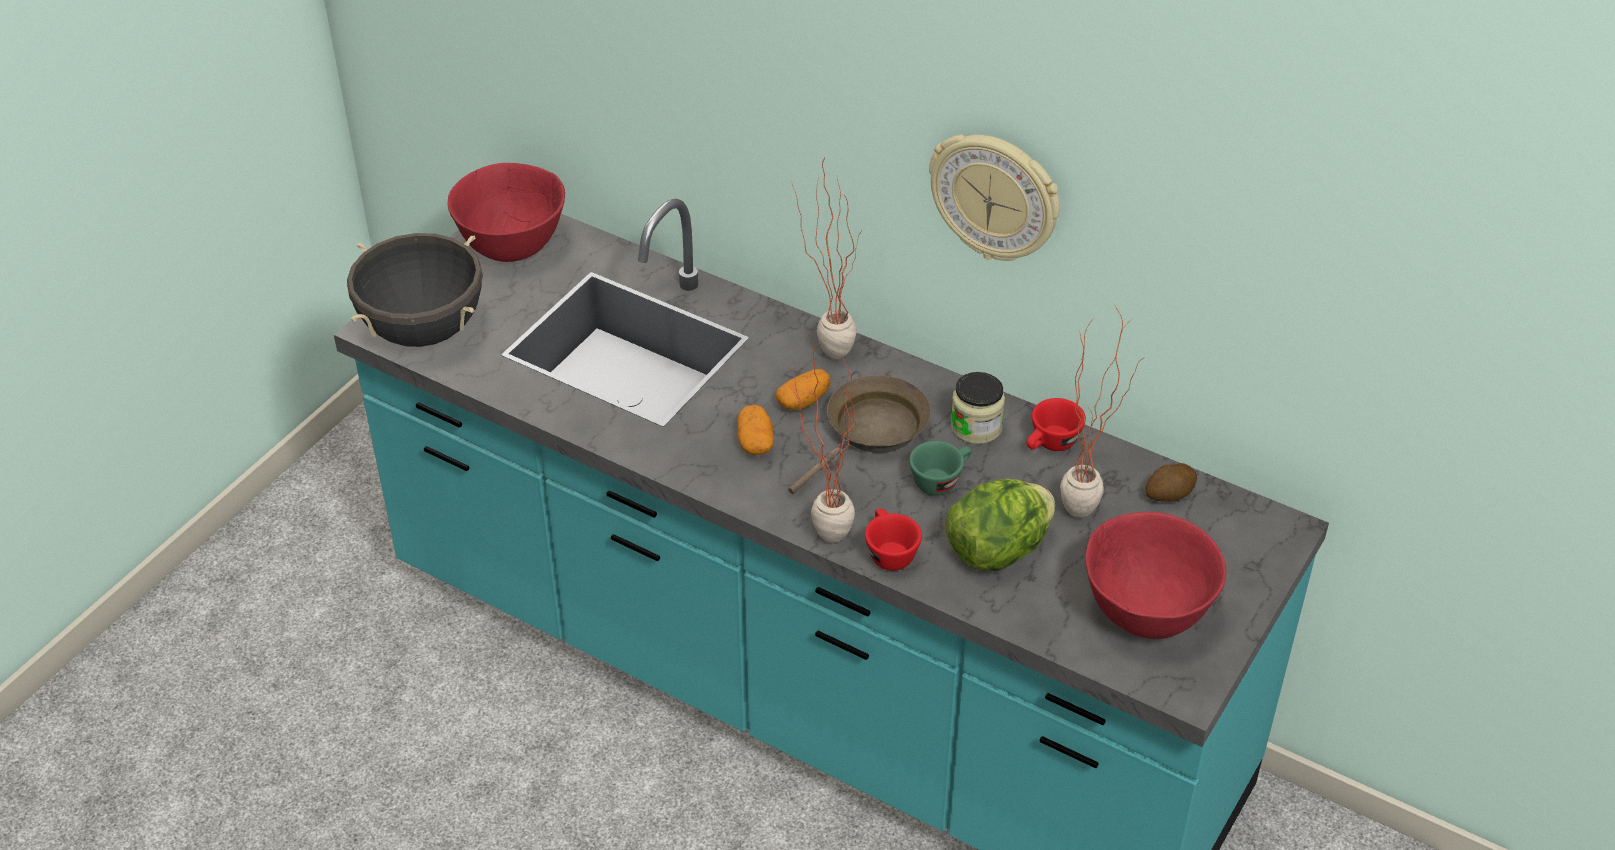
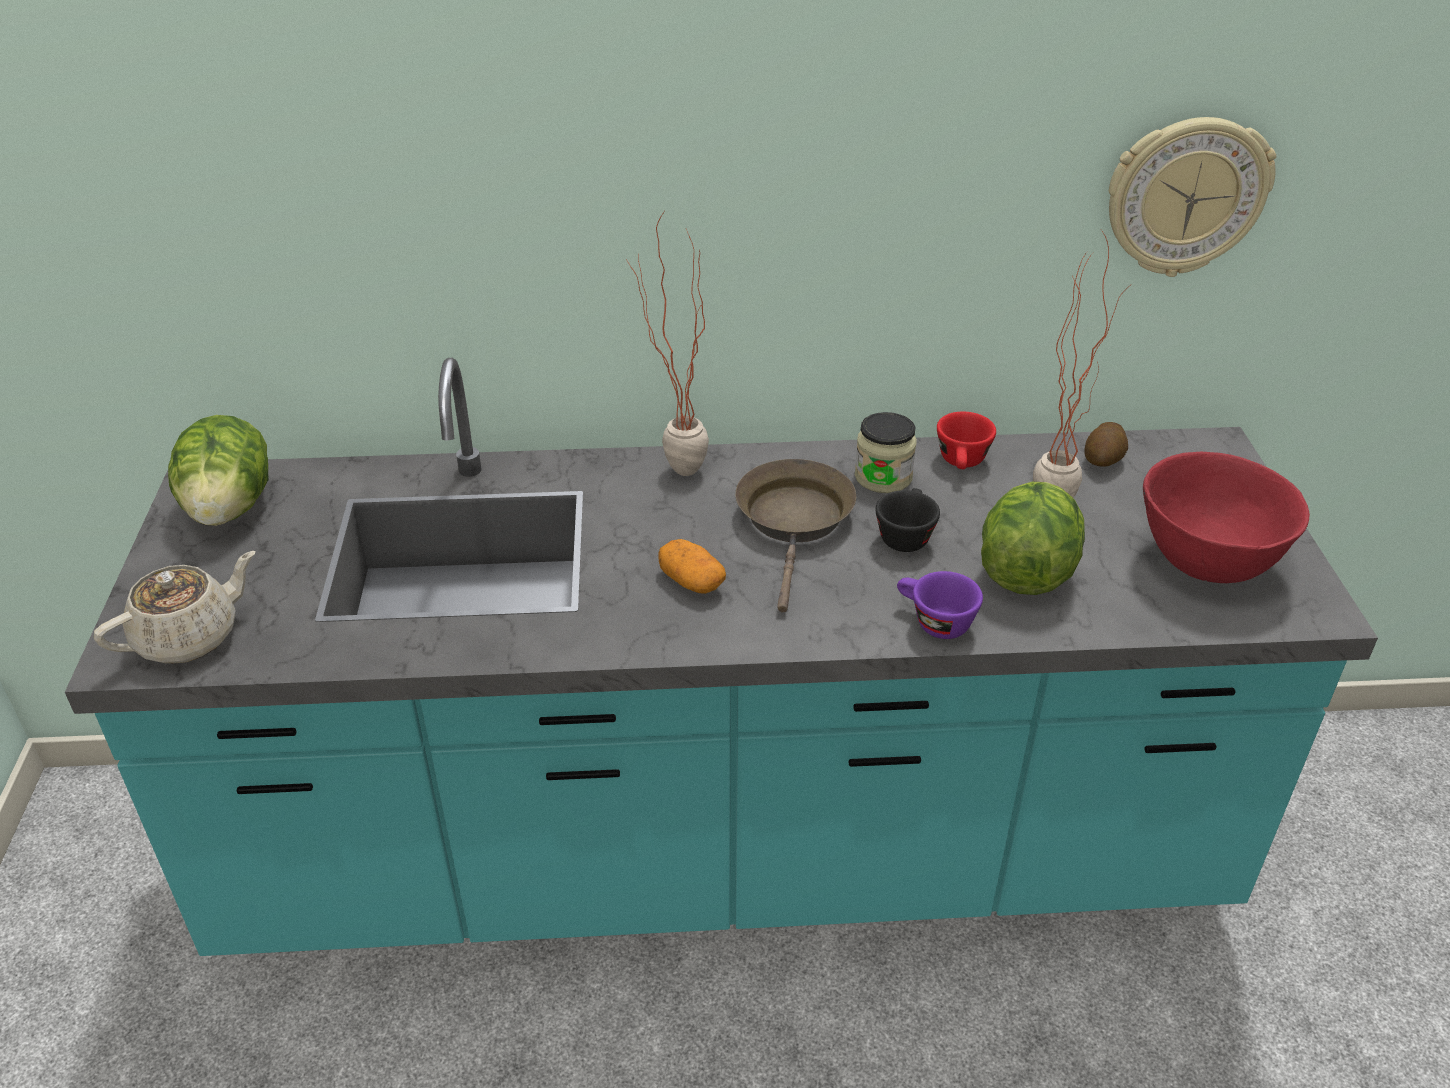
camera: 35 degrees left, 5 degrees down
black cooking pot [347,233,483,347] -> beige teapot [94,551,256,664]
red bowl [448,163,565,262] -> lettuce [168,415,268,526]
potato [775,369,831,410] -> none
potted plant [788,343,855,543] -> none
red cup [865,509,922,571] -> purple cup [897,571,983,639]
green cup [909,441,972,496] -> black cup [875,488,940,552]
wall clock [929,135,1060,261] -> wall clock moved to [1109,117,1276,277]

